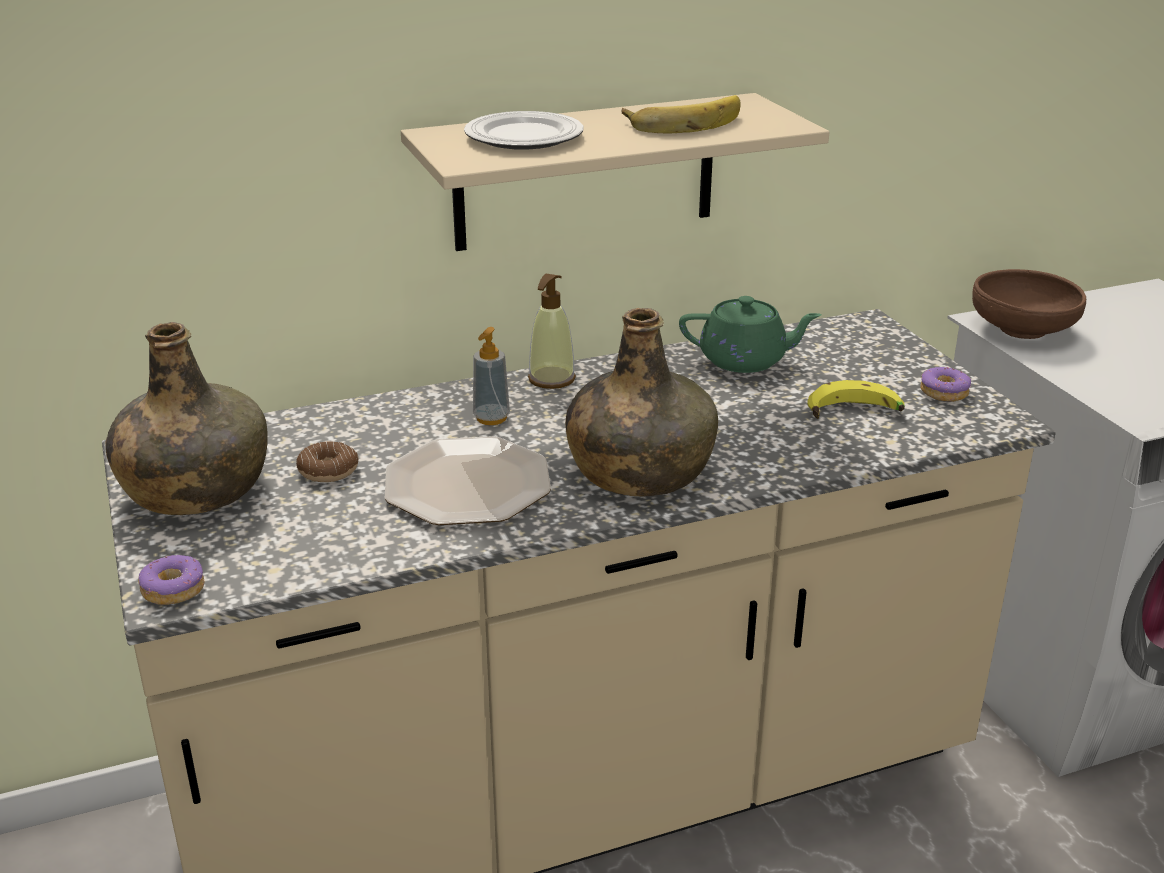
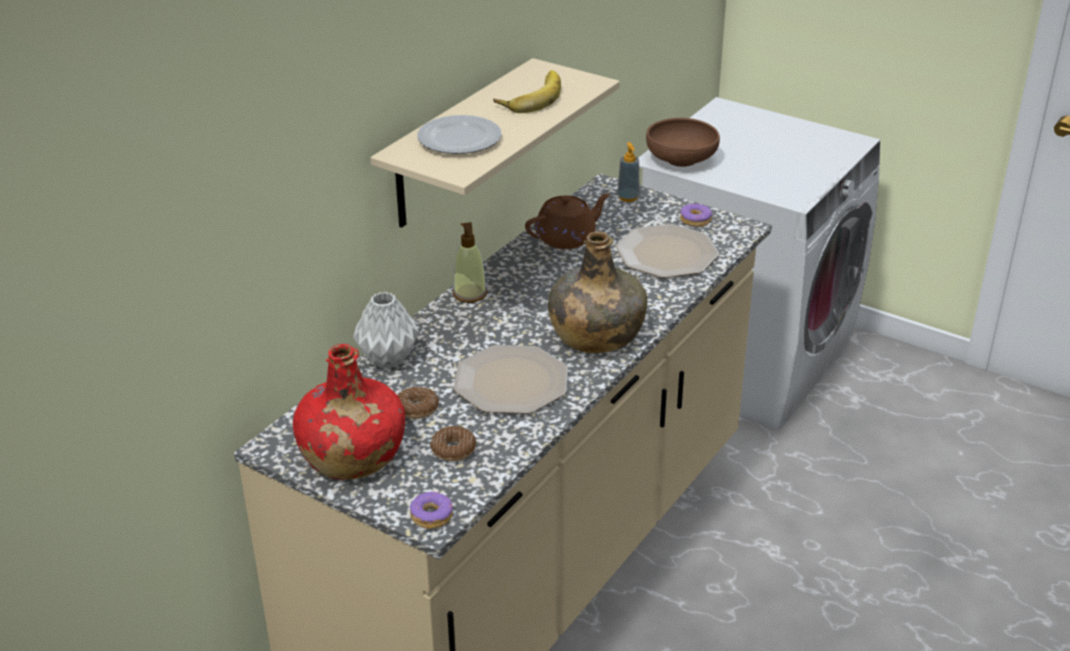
camera: 35 degrees left, 5 degrees up
green bottle [105,322,268,515] -> red bottle [293,344,405,480]
soap dispenser [473,327,510,425] -> soap dispenser moved to [617,142,640,202]
green teapot [679,296,822,373] -> brown teapot [525,193,610,249]
banana [807,380,905,419] -> plate [616,224,719,278]
none -> grey vase [353,292,419,369]
none -> donut [430,426,476,461]

